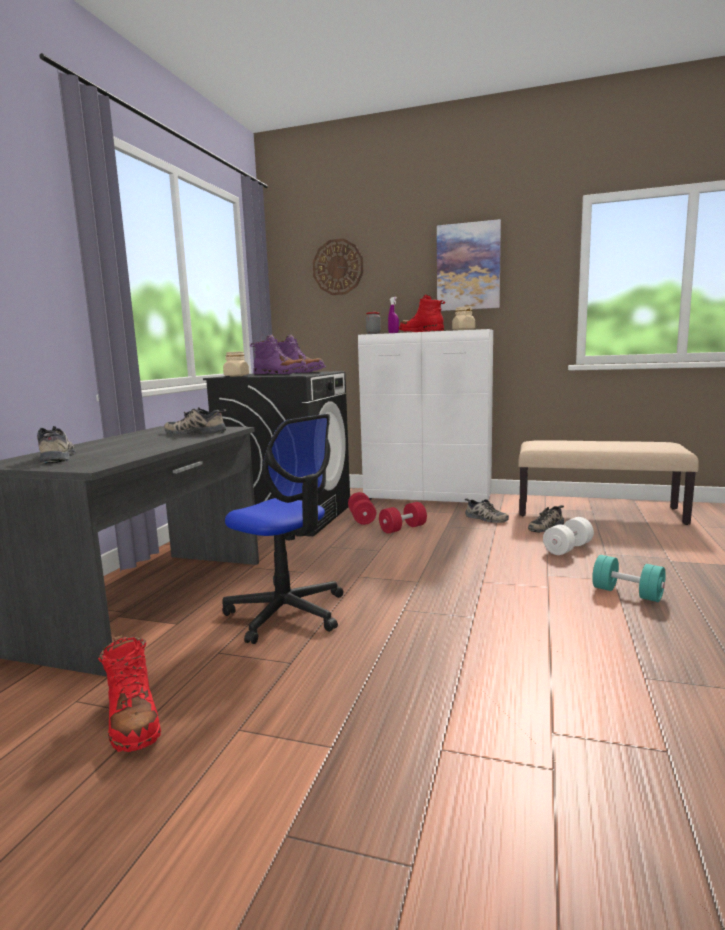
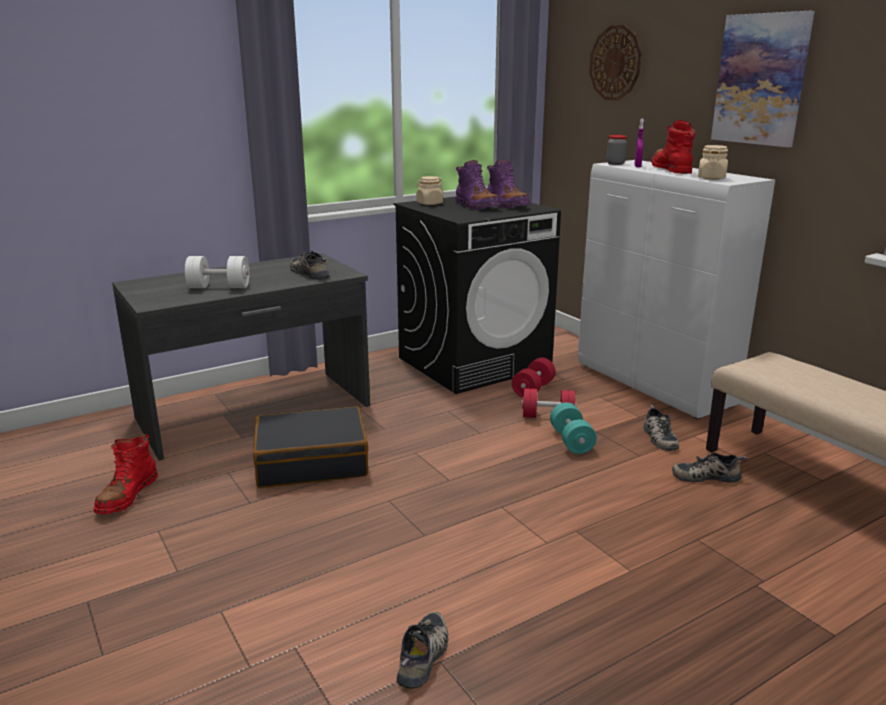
camera: 40 degrees right, 10 degrees up
shoe [37,426,76,464] -> shoe moved to [397,612,448,689]
office chair [222,414,343,644] -> black suitcase [253,406,368,488]
white dumbbell [543,517,594,555] -> white dumbbell moved to [185,256,249,288]
turquoise dumbbell [592,555,666,602] -> turquoise dumbbell moved to [550,402,597,454]

